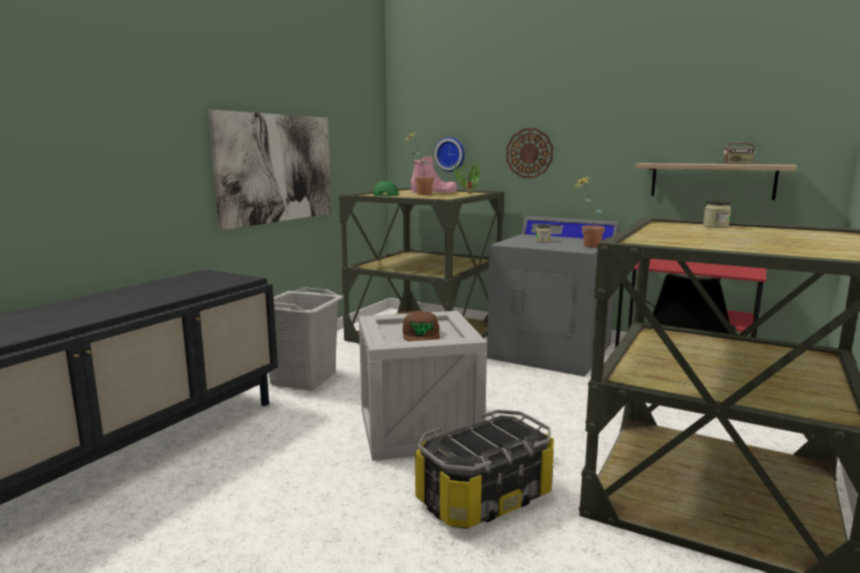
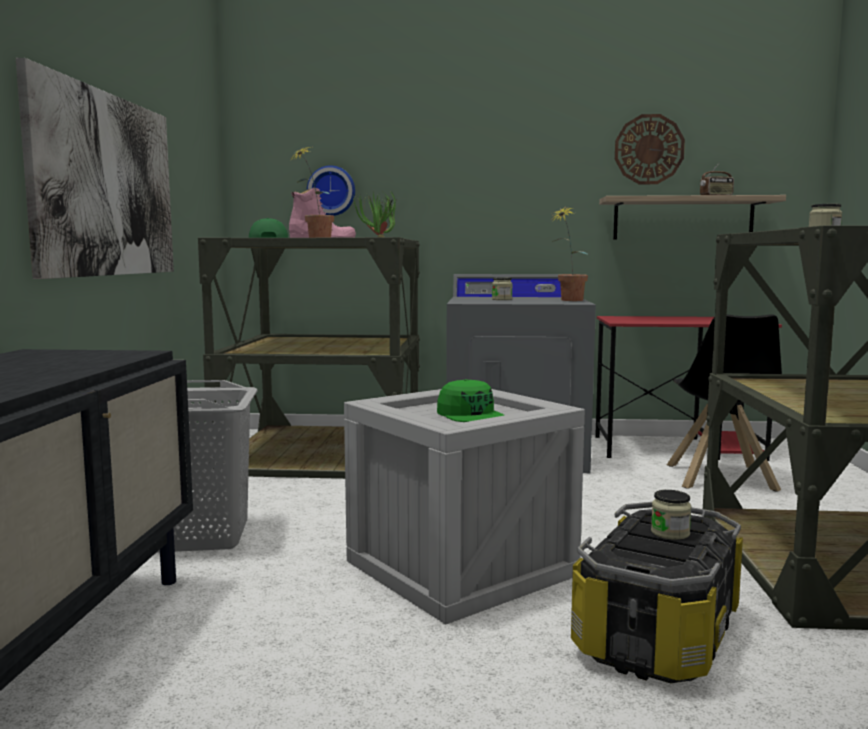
camera: 25 degrees left, 5 degrees down
brown cap [403,312,440,341] -> green cap [437,379,504,422]
wall clock [506,128,553,178] -> wall clock moved to [615,114,685,184]
none -> jar [651,490,692,540]

